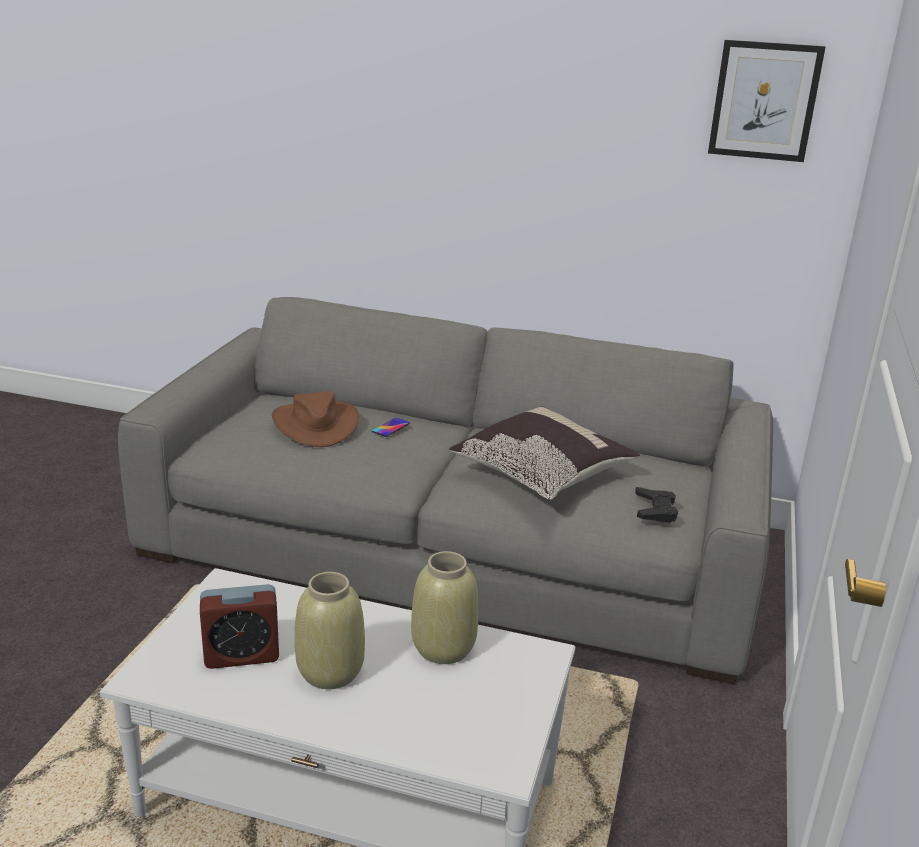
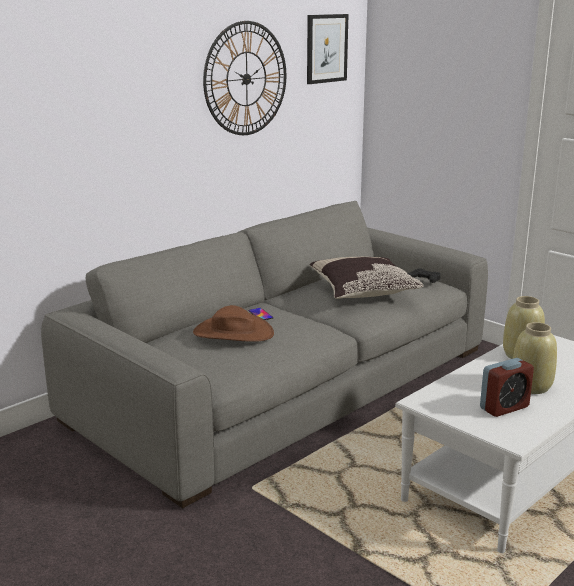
camera: 60 degrees left, 5 degrees down
alarm clock [200,584,279,669] -> alarm clock turned 45 degrees clockwise [480,358,534,417]
none -> wall clock [203,21,286,135]

